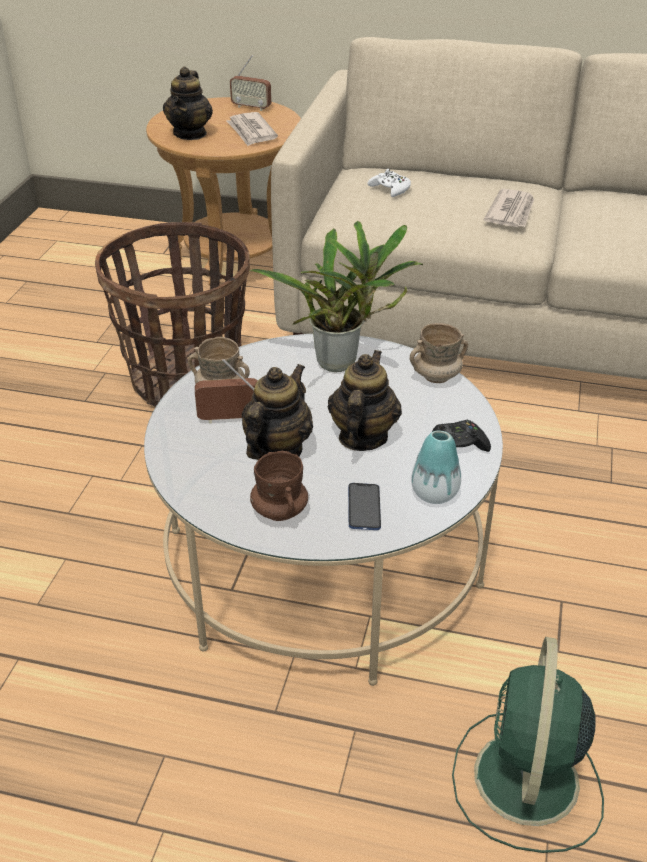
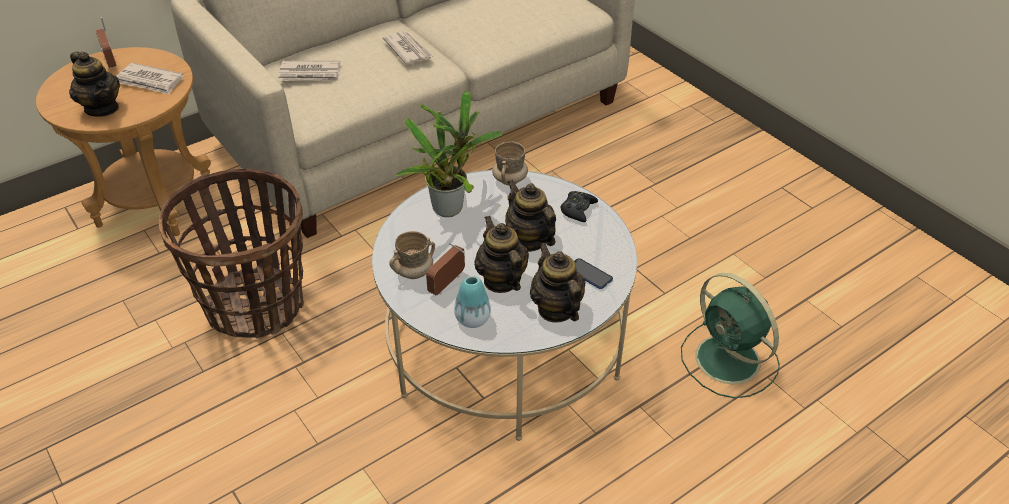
camera: 50 degrees left, 5 degrees up
radio [230,55,271,111] -> radio turned 90 degrees clockwise [95,17,117,69]
brown mug [250,451,308,521] -> teapot [530,243,585,323]
white game controller [368,169,411,197] -> newspaper [278,61,341,81]
vase [411,431,461,504] -> vase moved to [454,276,491,328]

